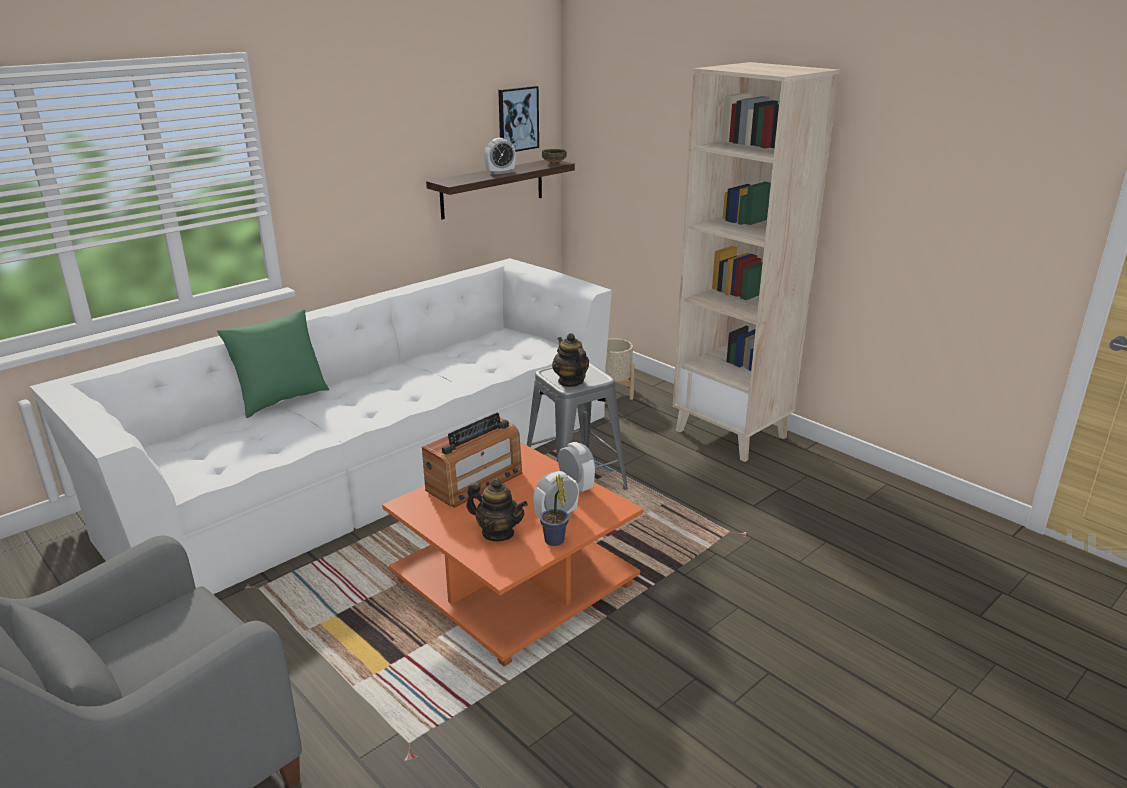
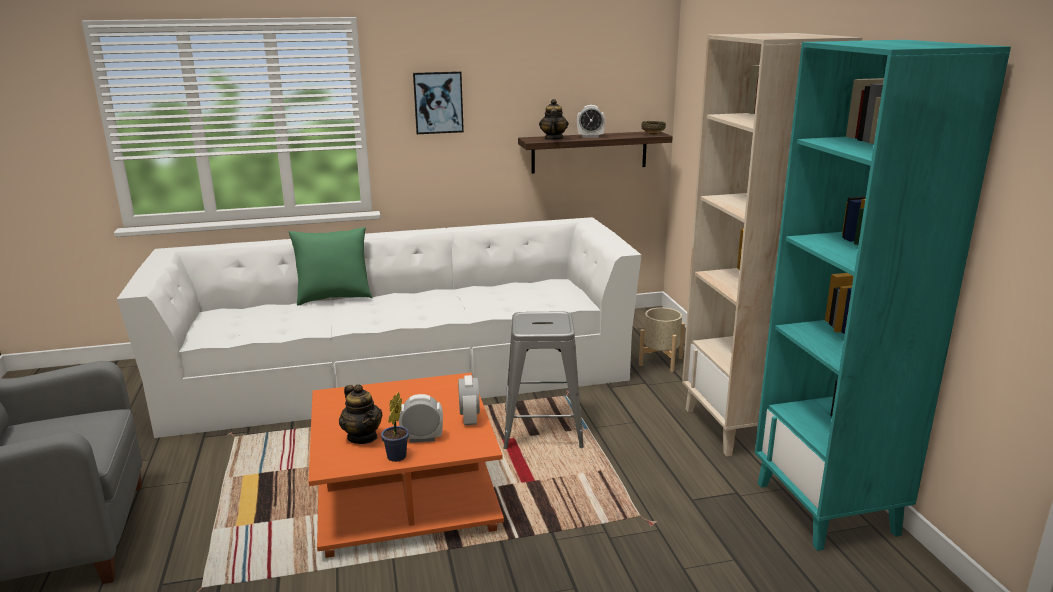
camera: 30 degrees right, 5 degrees down
radio [422,413,522,508] -> none
picture [498,86,539,152] -> picture moved to [413,71,464,134]
teapot [552,333,589,387] -> teapot moved to [539,99,569,140]
none -> turquoise bookcase [755,40,1011,551]

